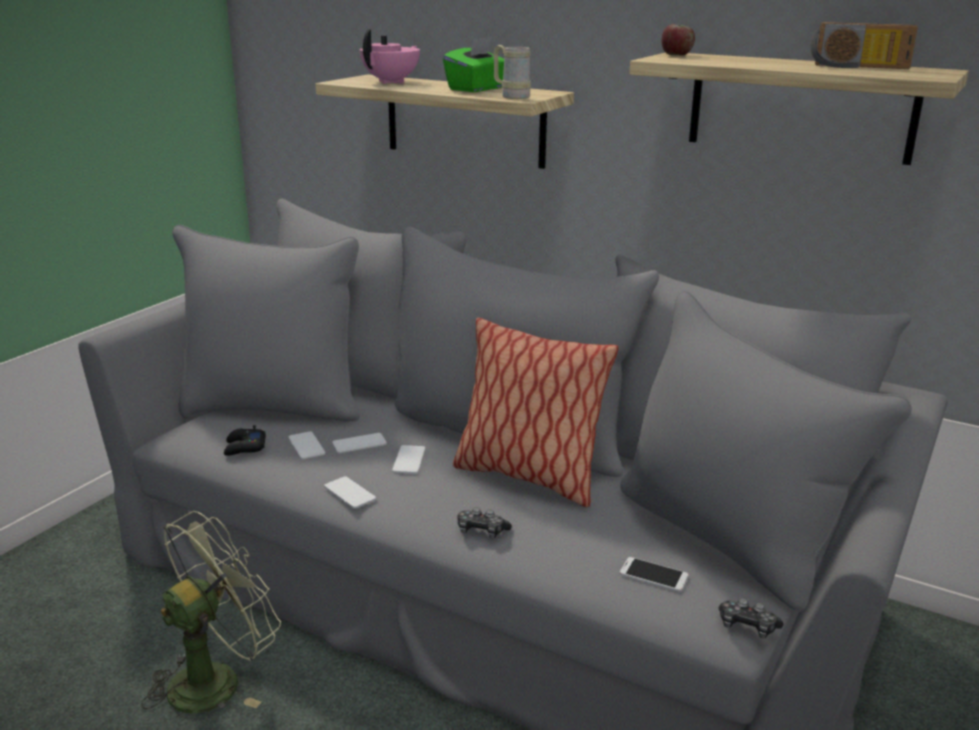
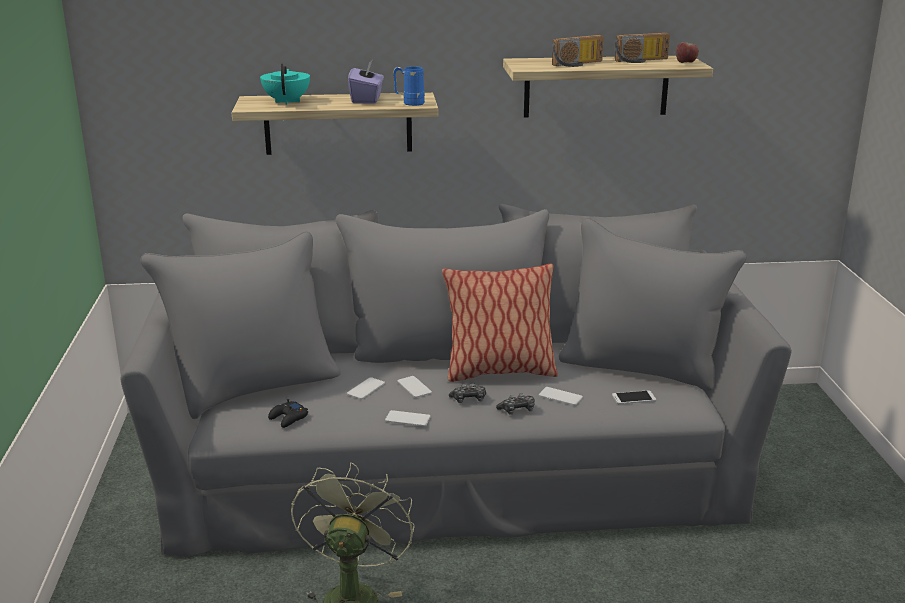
camera: 35 degrees left, 0 degrees up
phone [288,431,325,460] -> phone moved to [539,387,583,405]
pink teapot [360,29,420,84] -> turquoise teapot [260,63,310,105]
green tissue box [443,37,504,92] -> purple tissue box [348,61,384,103]
beige mug [493,45,531,99] -> blue mug [393,66,425,106]
apple [661,24,695,55] -> apple moved to [676,42,699,63]
game controller [719,598,783,638] -> game controller moved to [449,383,486,403]
none -> radio [552,35,604,67]

